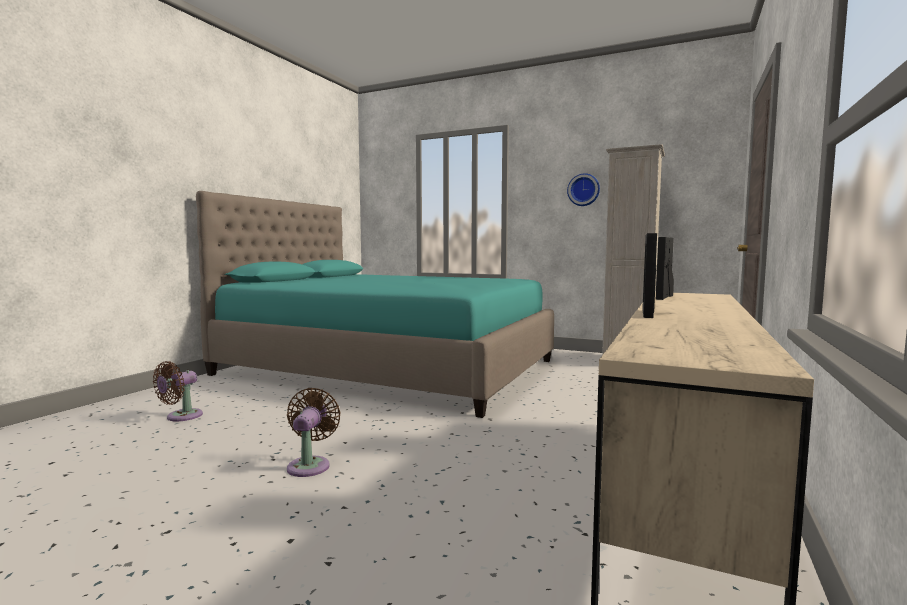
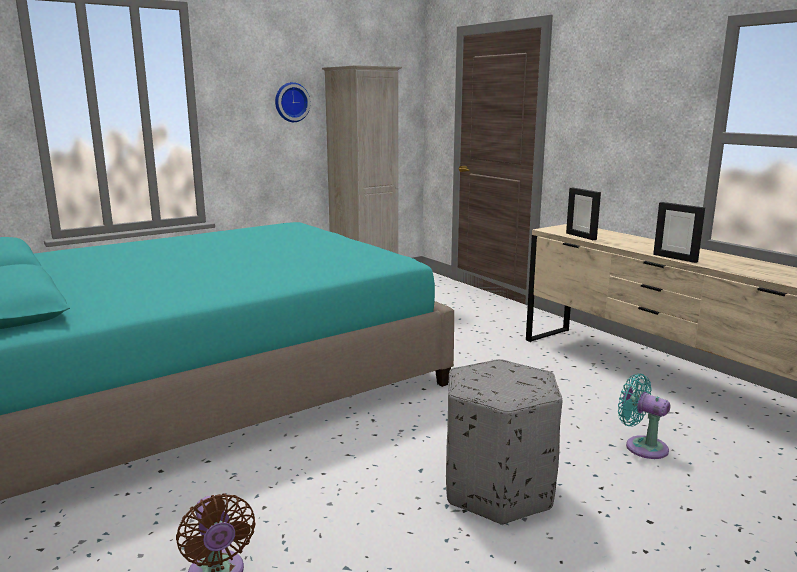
camera: 60 degrees left, 10 degrees up
brown fan [287,388,340,477] -> grey ottoman [446,359,563,525]
none -> turquoise fan [618,374,670,459]

